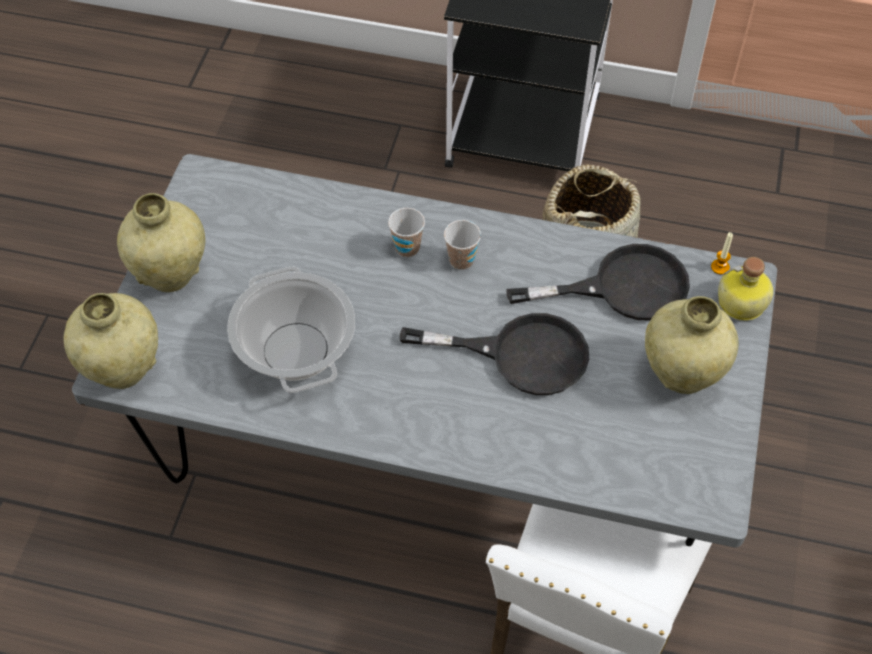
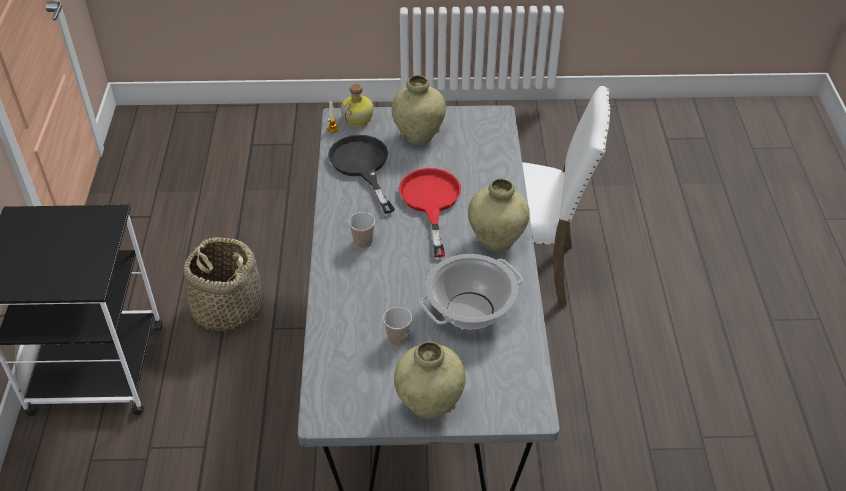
camera: 105 degrees left, 10 degrees down
beige vase [63,293,158,389] -> beige vase moved to [468,178,530,252]
cup [388,208,425,257] -> cup moved to [383,307,412,346]
black frying pan [400,313,589,395] -> red frying pan [399,168,461,257]

